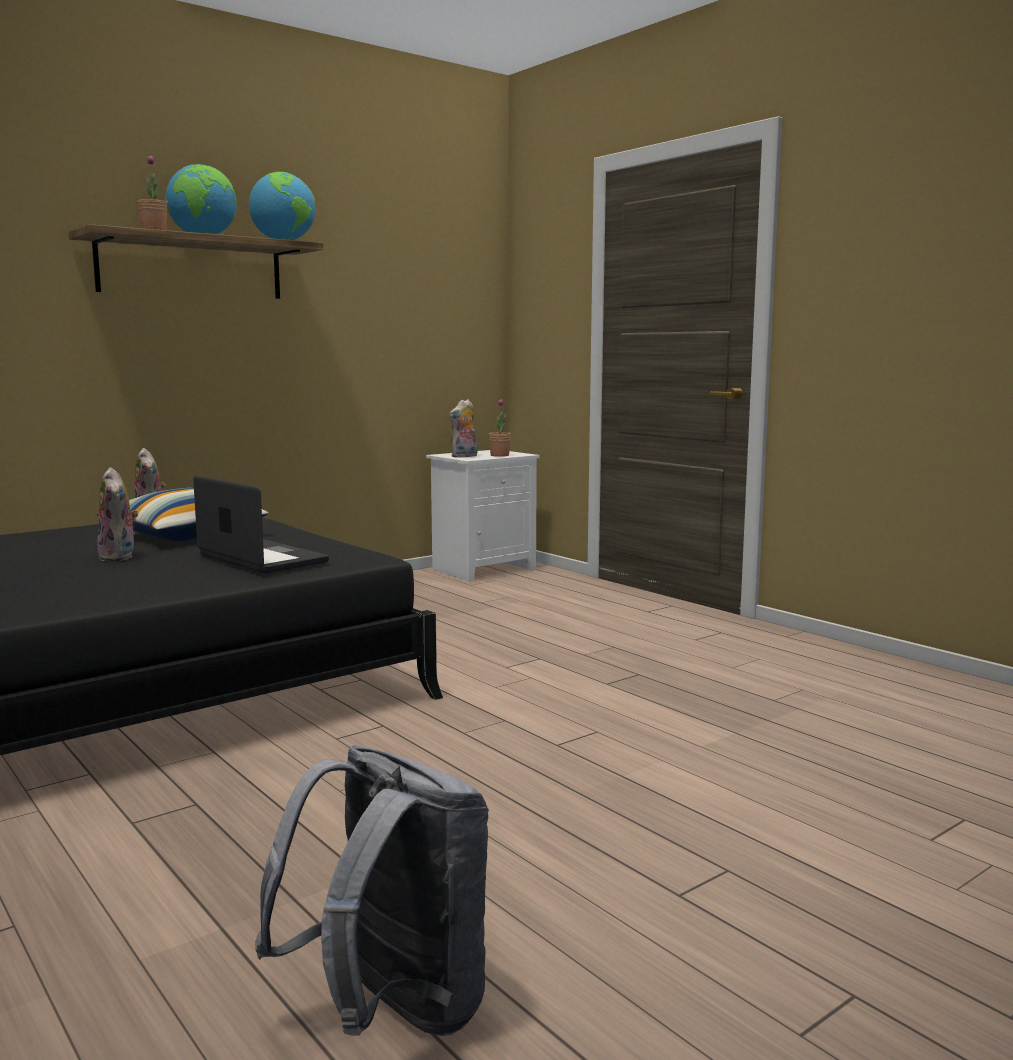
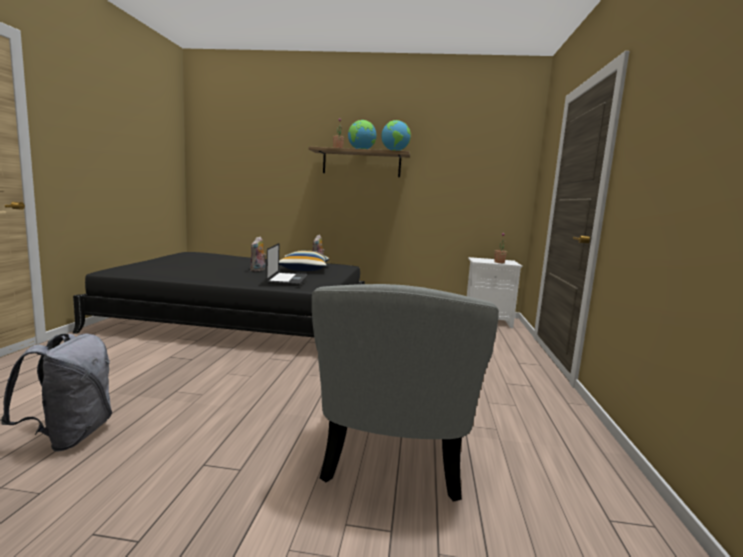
camera: 45 degrees right, 0 degrees up
plush toy [449,399,477,458] -> none
none -> grey armchair [312,284,499,502]

